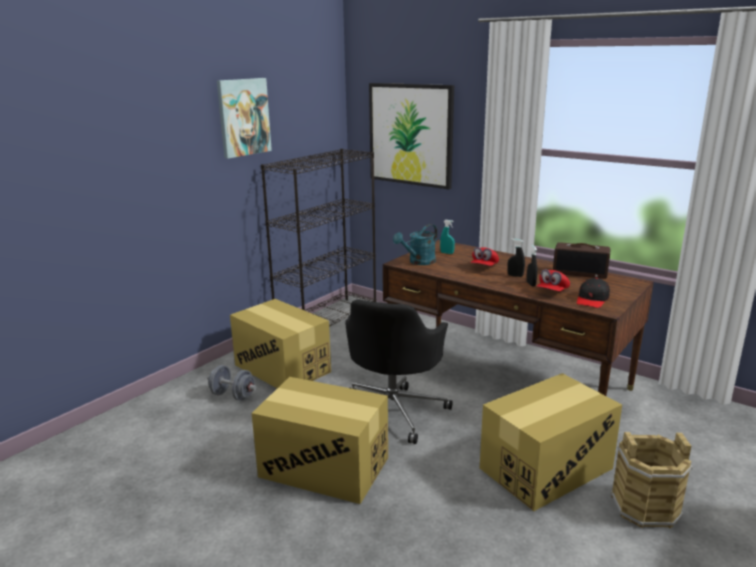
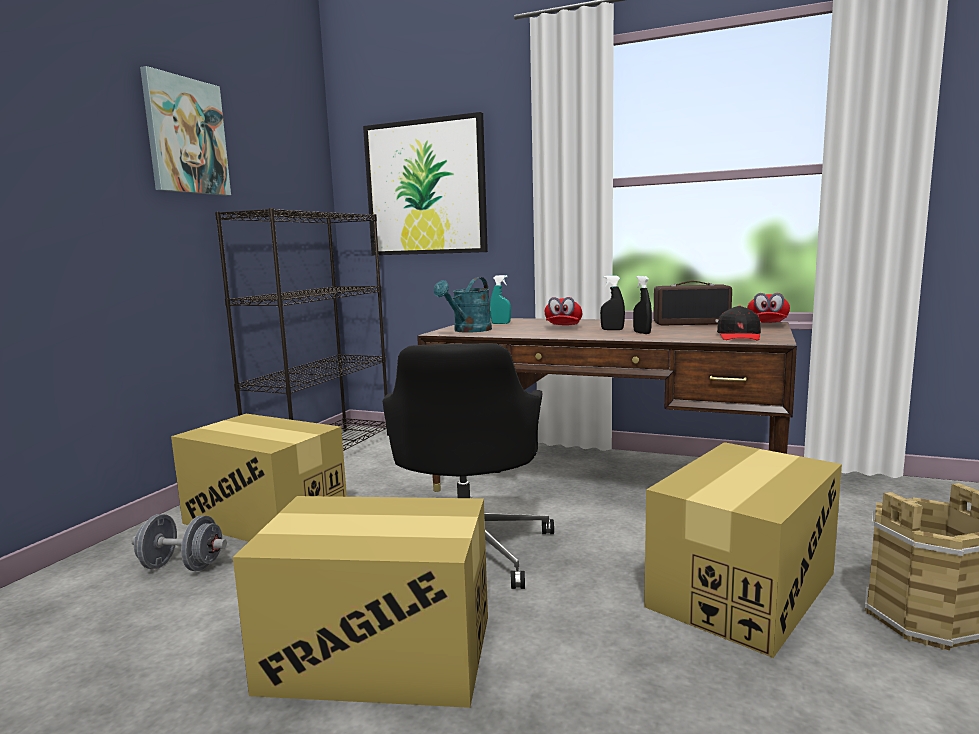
camera: 15 degrees left, 10 degrees down
red cap [537,269,570,291] -> red cap moved to [747,293,790,323]

